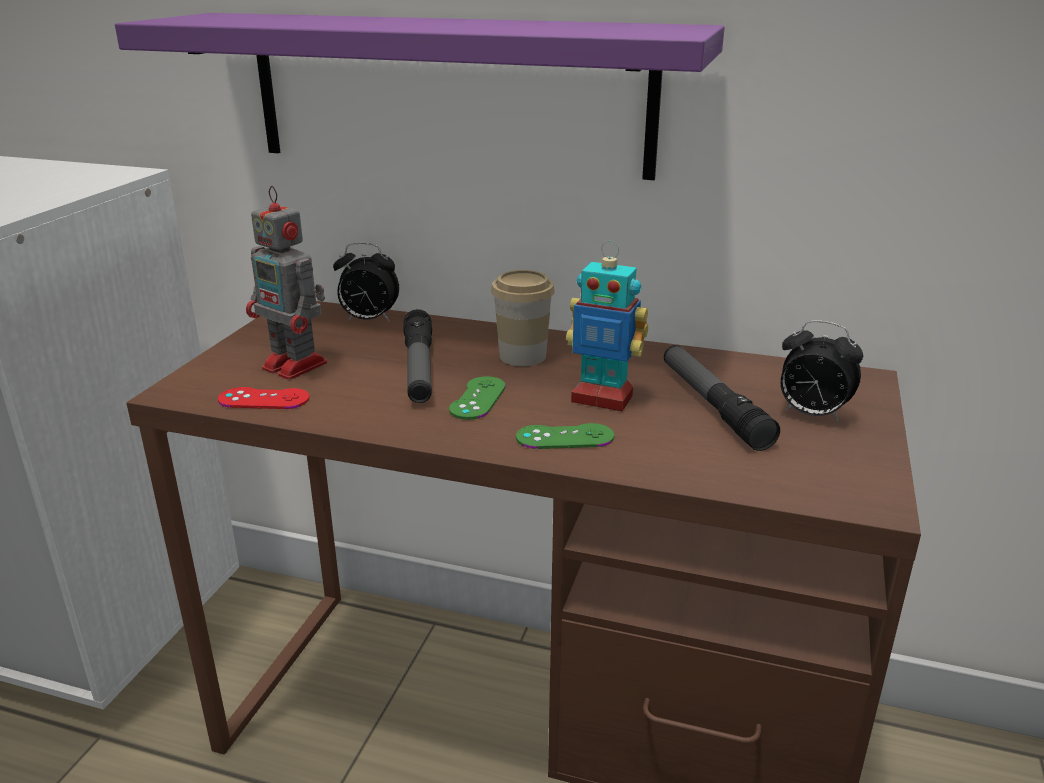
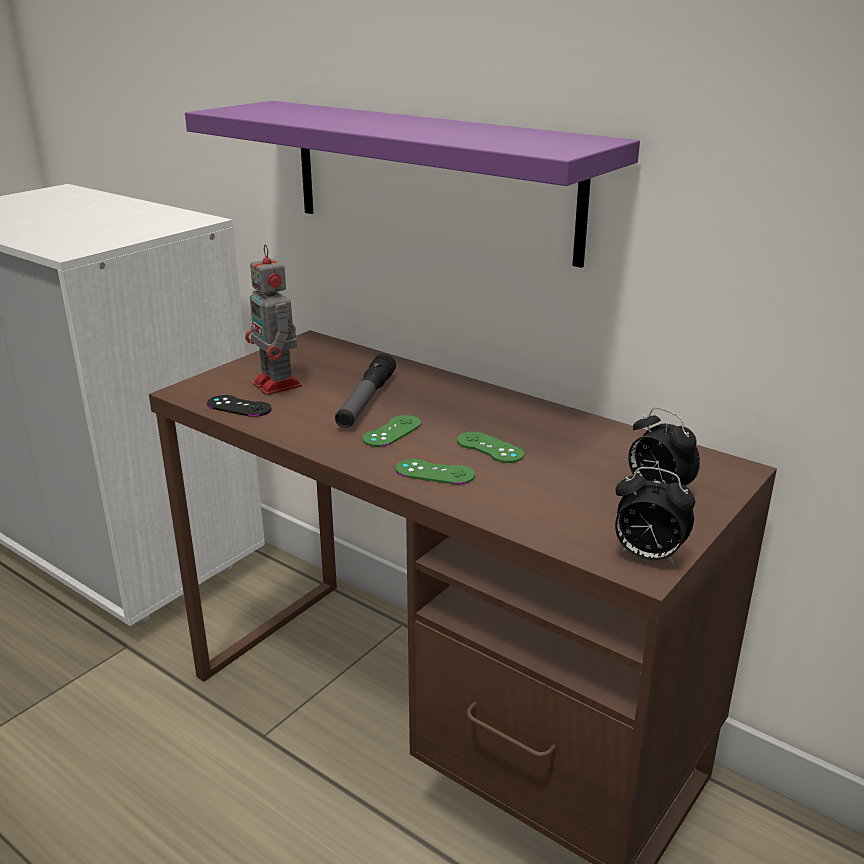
camera: 20 degrees right, 0 degrees up
red game controller [218,387,310,409] -> black game controller [207,395,271,417]
alarm clock [333,243,399,322] -> alarm clock moved to [615,467,695,564]
cup [491,270,555,366] -> none
toy robot [566,241,648,411] -> green game controller [457,432,524,463]
flashlight [664,345,780,451] -> none

